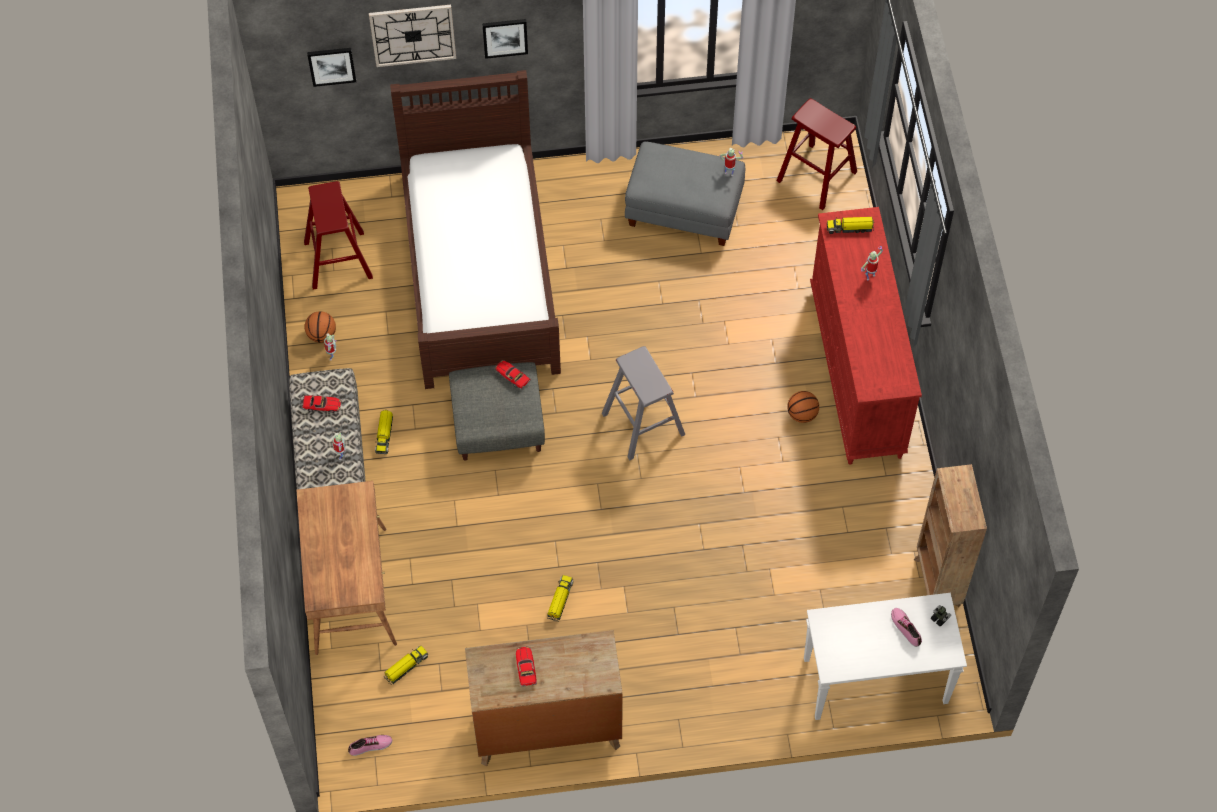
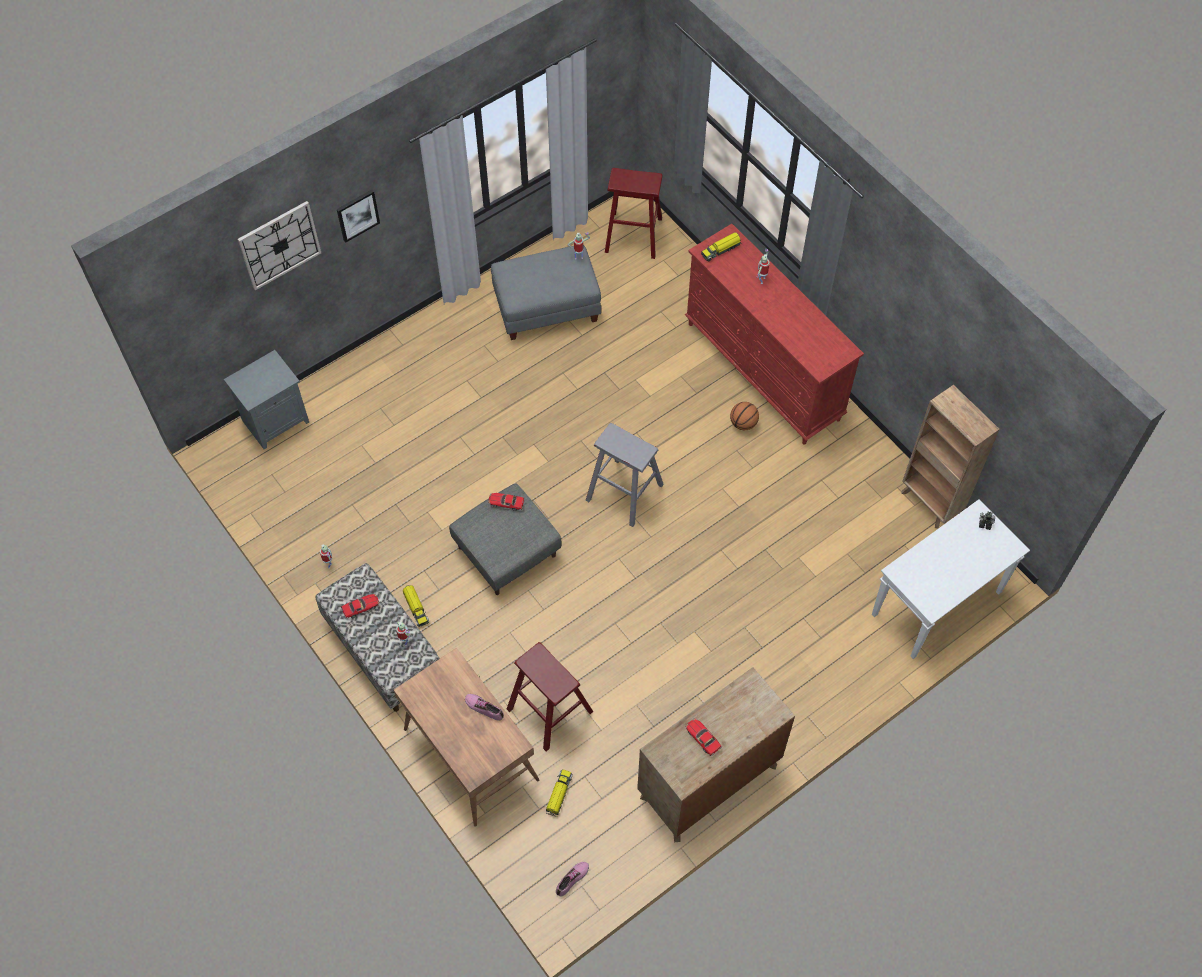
camera: 30 degrees left, 0 degrees up
red stool [304,181,373,290] -> red stool moved to [507,642,593,751]
basketball [305,311,336,343] -> none
picture [307,48,356,87] -> none
brown bed [390,70,561,389] -> none
toy truck [547,575,574,621] -> none
shoe [891,608,922,647] -> shoe moved to [465,694,504,721]
none -> grey nightstand [224,350,309,449]

